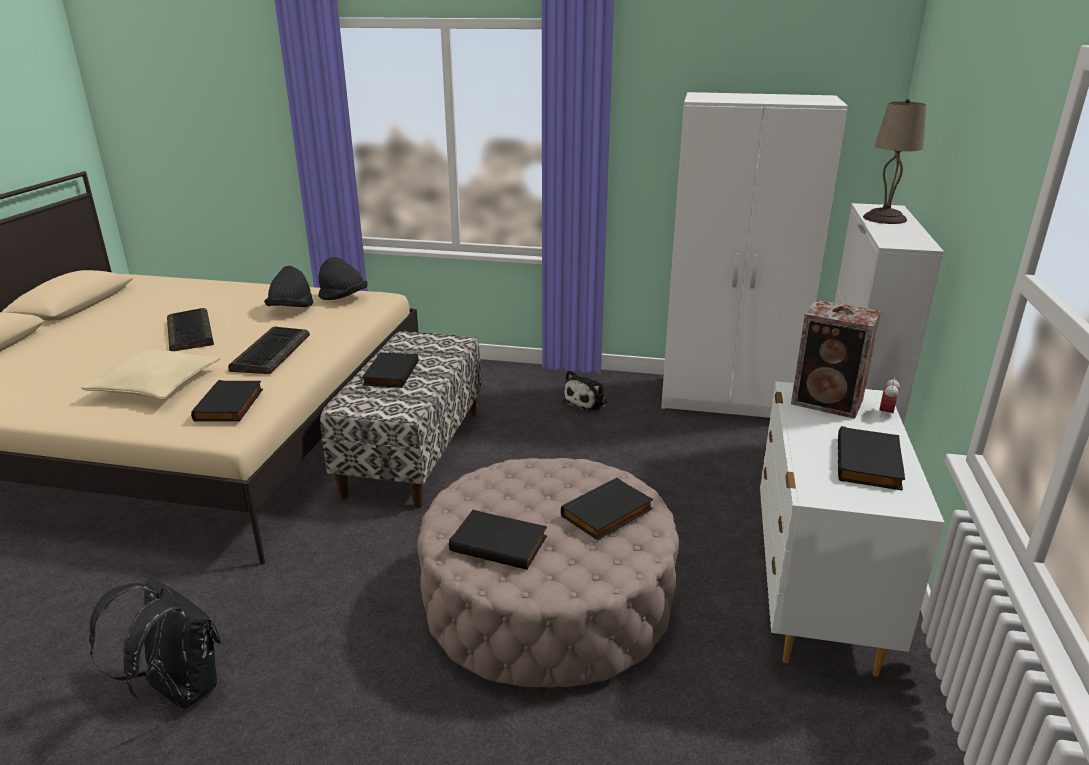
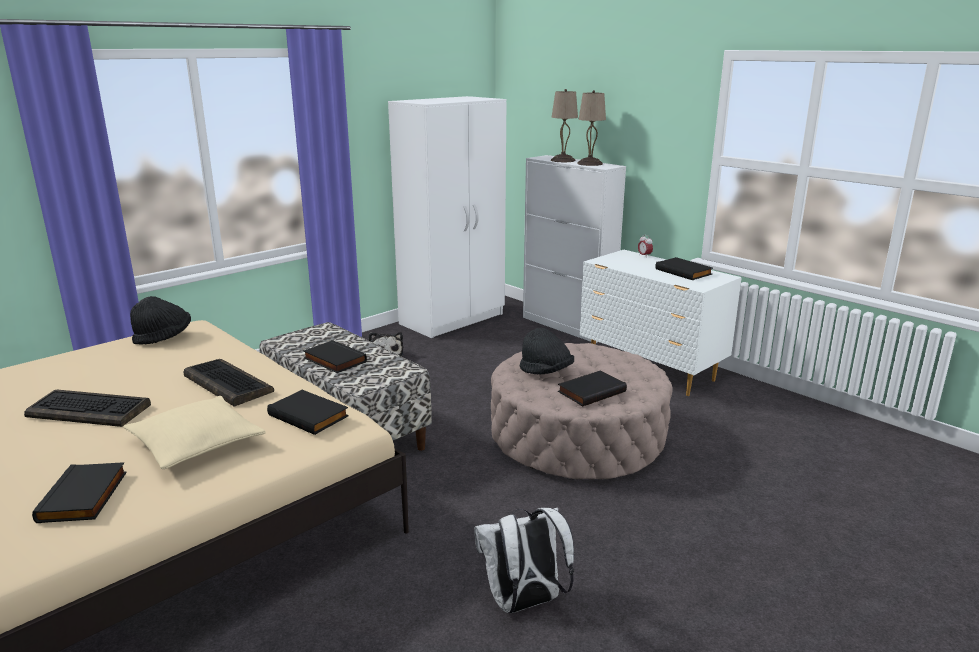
camera: 55 degrees left, 5 degrees down
black backpack [89,578,221,709] -> white backpack [474,508,574,613]
black hat [264,266,313,307] -> black hat moved to [520,328,574,375]
black book [561,478,654,540] -> black book moved to [32,462,127,523]
speaker [791,300,881,419] -> none
none -> beige table lamp [577,90,606,166]

